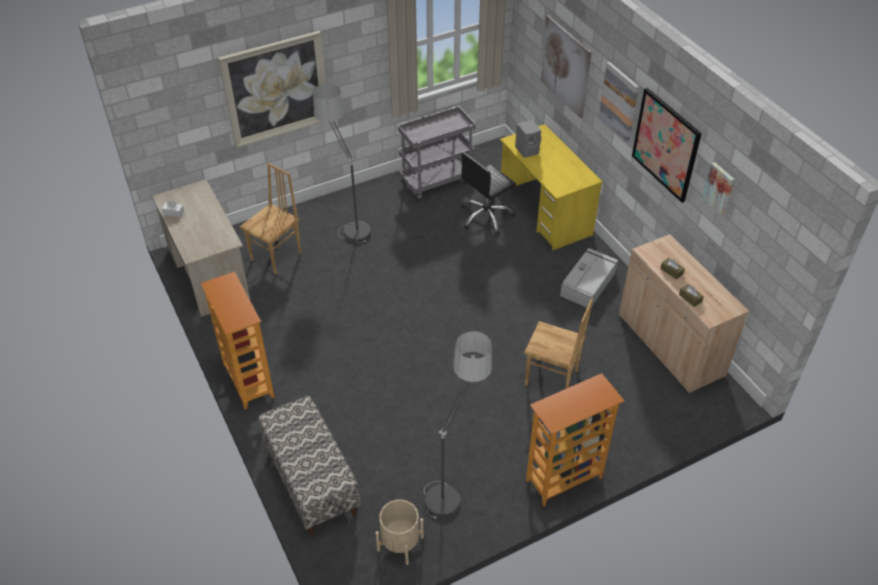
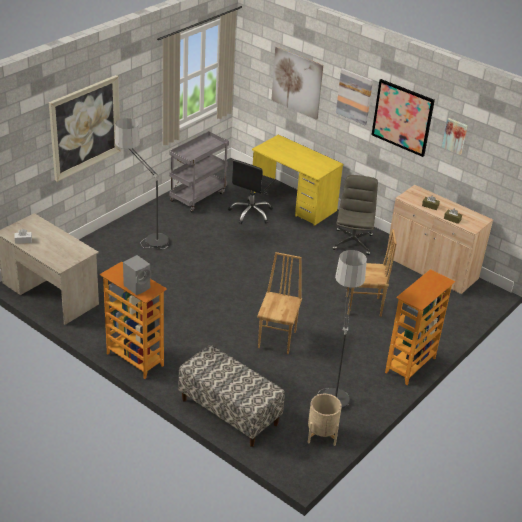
camera: 25 degrees left, 10 degrees down
brown chair [240,163,301,274] -> brown chair moved to [257,252,302,354]
grey speaker [515,120,541,158] -> grey speaker moved to [123,255,151,295]
grey storage box [560,248,618,308] -> grey office chair [333,175,378,255]

